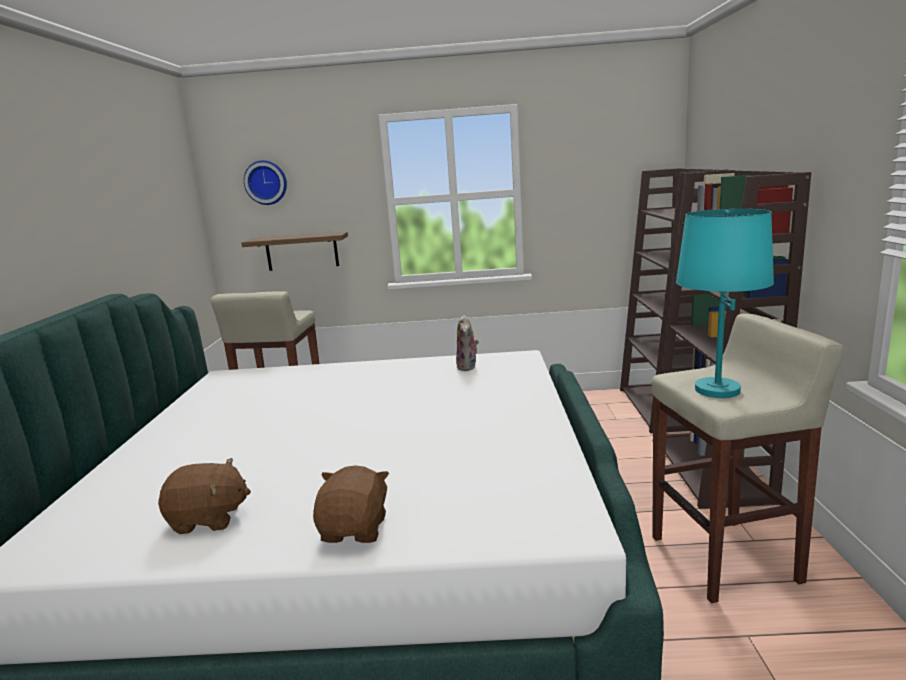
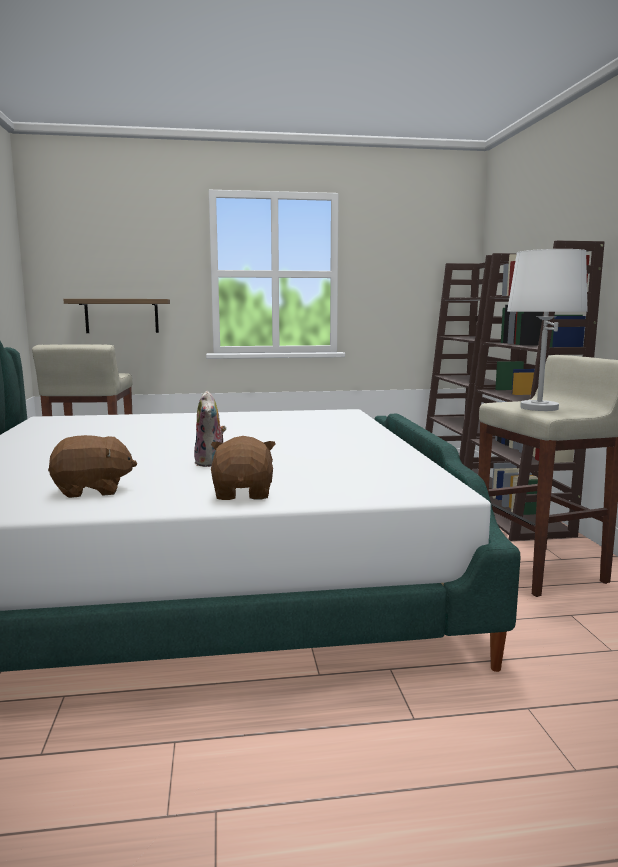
camera: 10 degrees left, 5 degrees down
wall clock [244,160,287,205] -> none
plush toy [456,315,479,371] -> plush toy moved to [194,391,226,467]
turquoise table lamp [676,209,774,398] -> white table lamp [507,249,588,411]

